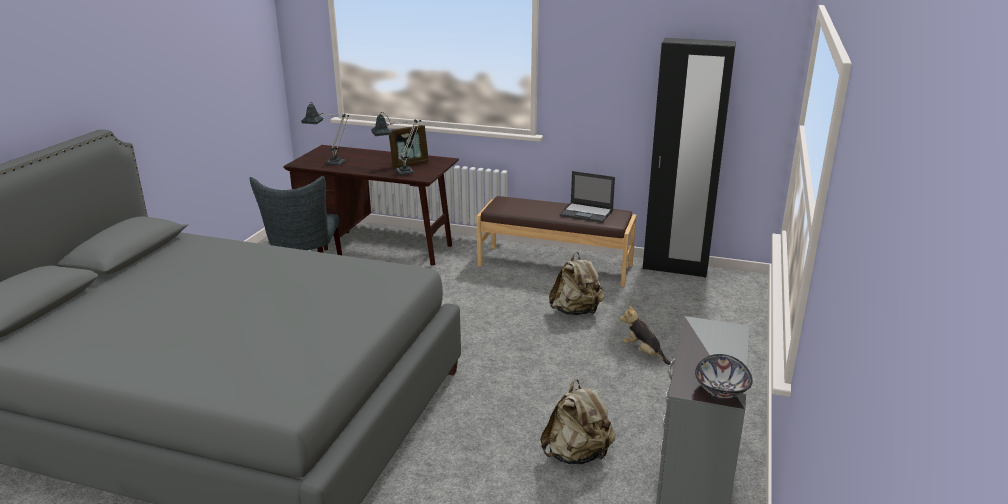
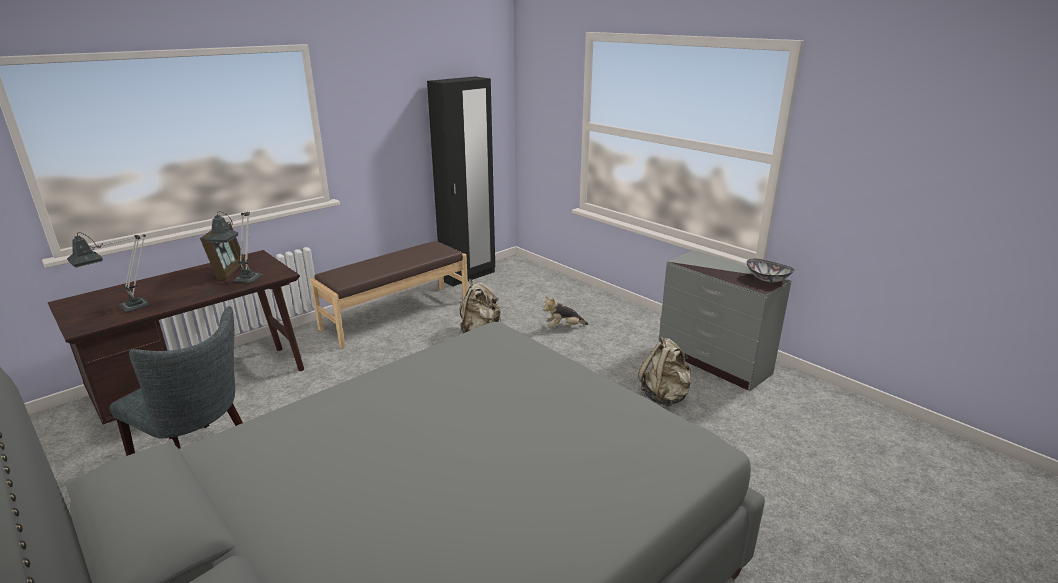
camera: 60 degrees left, 0 degrees up
laptop [560,171,615,223] -> none

